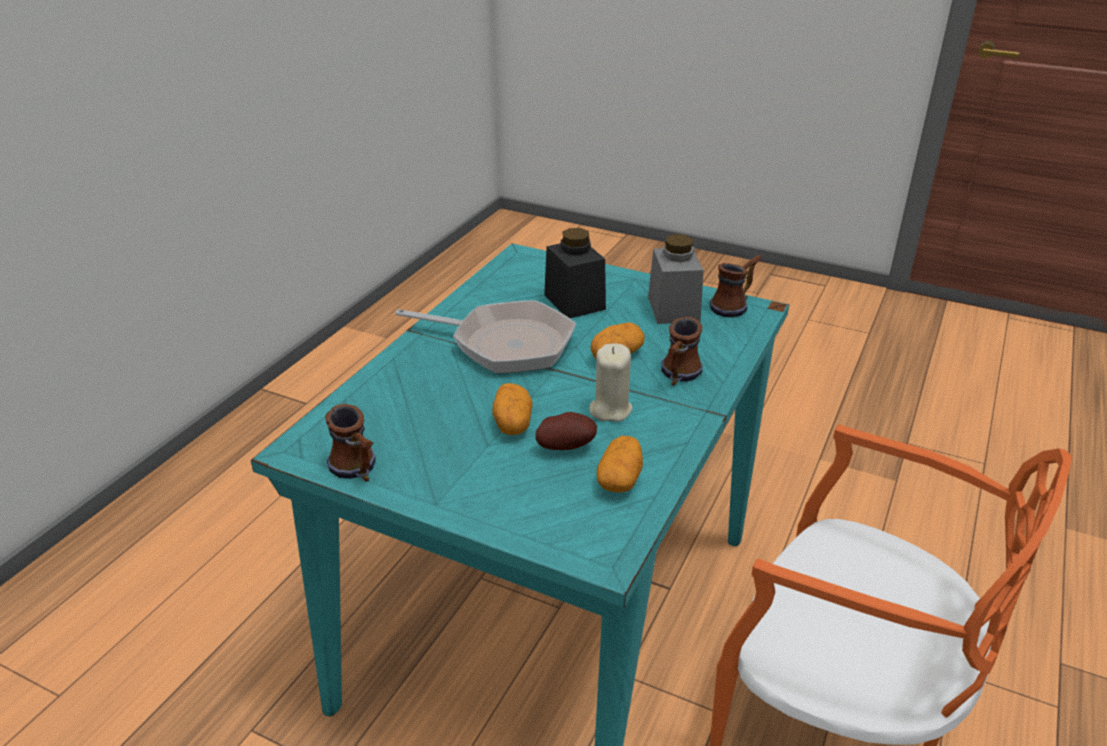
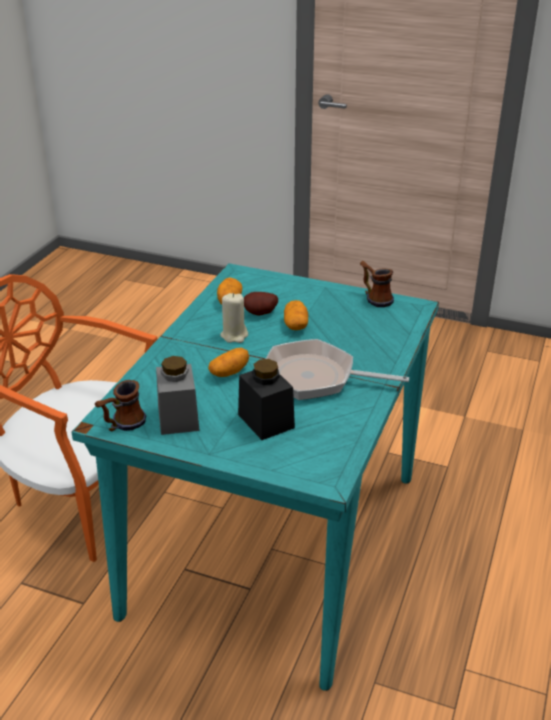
camera: 175 degrees right, 0 degrees up
mug [661,317,703,386] -> none

